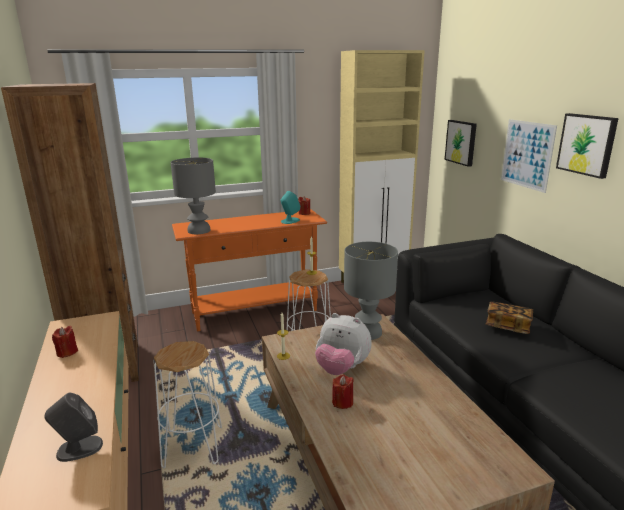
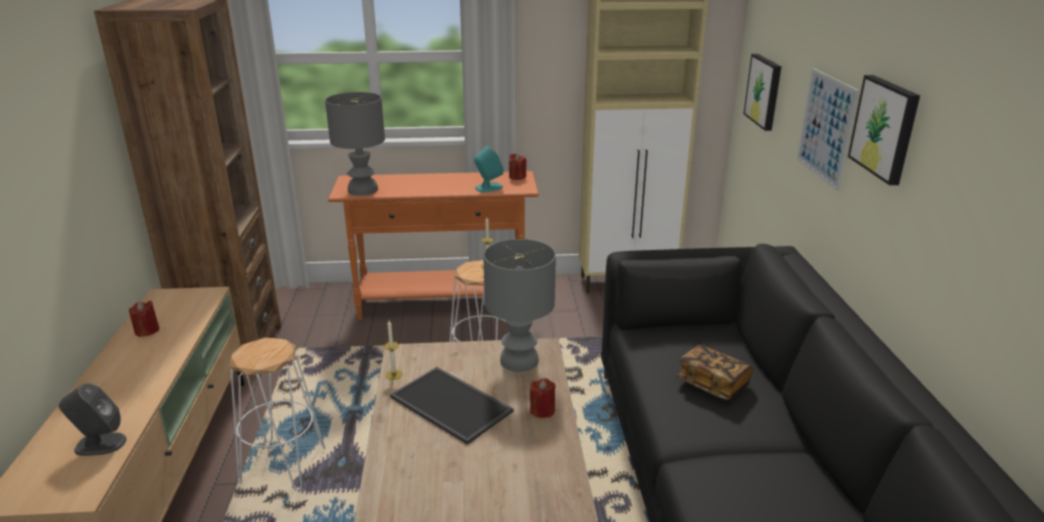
camera: 15 degrees right, 5 degrees up
plush toy [315,313,372,375] -> tray [390,367,514,445]
red candle [332,374,354,409] -> red candle moved to [530,378,556,418]

